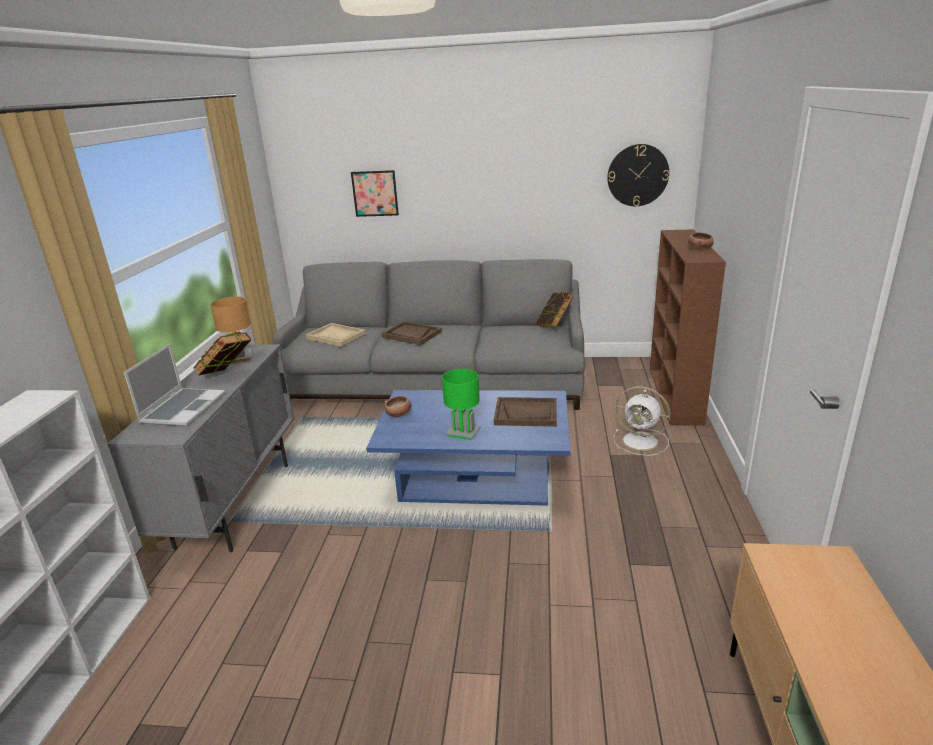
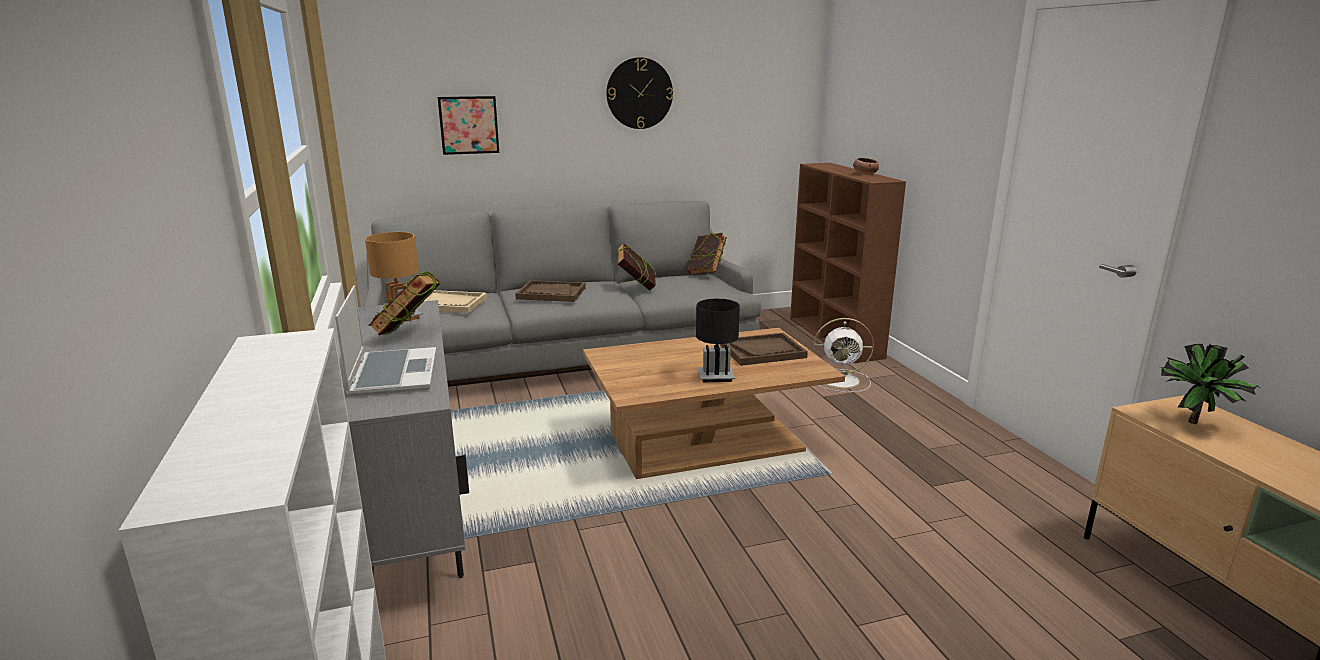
camera: 25 degrees left, 5 degrees down
blue coffee table [366,390,571,506] -> brown coffee table [583,328,845,479]
bowl [385,396,411,417] -> none
green table lamp [442,369,481,440] -> black table lamp [696,298,740,382]
wall clock [607,144,669,206] -> wall clock moved to [607,57,673,129]
none -> book [616,243,656,291]
none -> potted plant [1160,344,1259,424]

